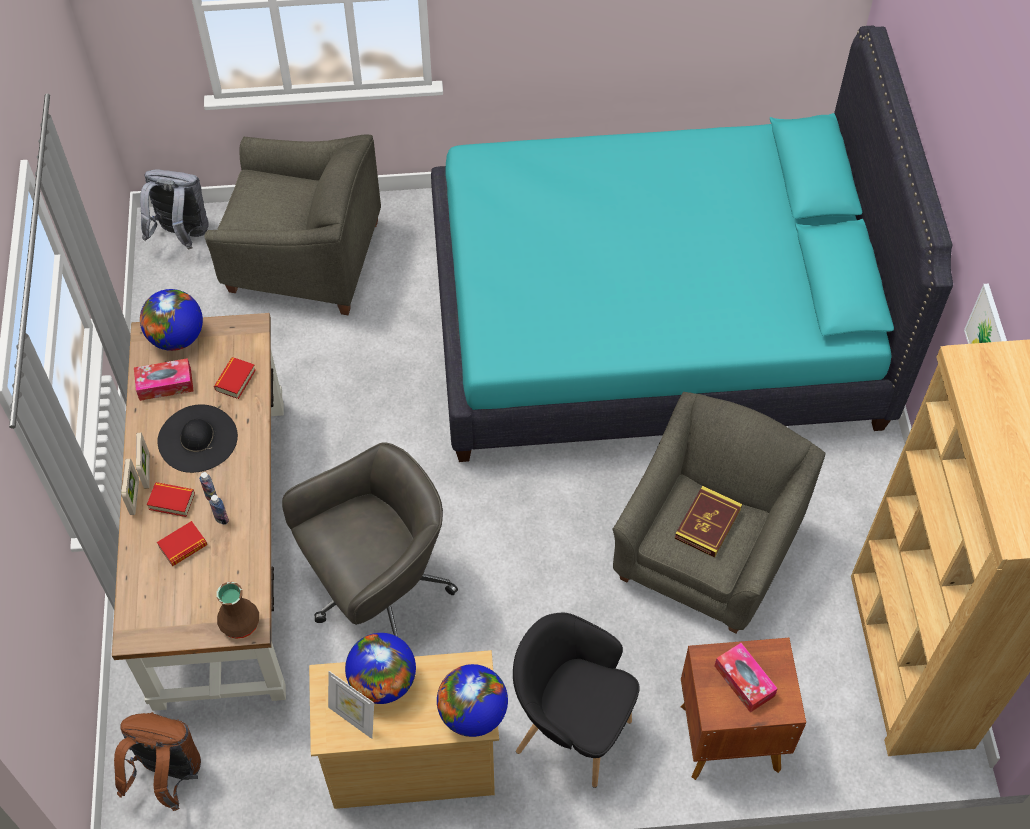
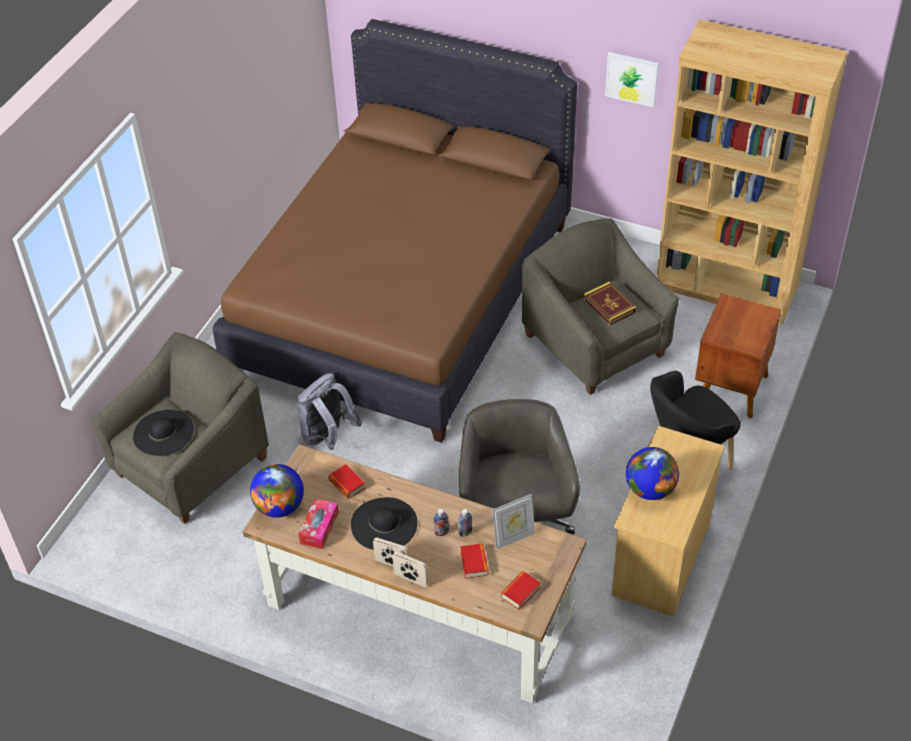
camera: 60 degrees left, 10 degrees down
brown backpack [114,712,201,811] -> none
grey backpack [140,169,209,249] -> grey backpack moved to [297,373,362,450]
book [147,482,195,517] -> book moved to [501,571,541,610]
brown vase [216,582,259,639] -> none
picture frame [328,671,374,739] -> picture frame moved to [492,494,535,549]
turquoise bed [431,26,953,462] -> brown bed [213,19,577,443]
globe [437,664,508,737] -> none
tissue box [714,643,778,712] -> none
none -> black hat [133,410,194,456]

